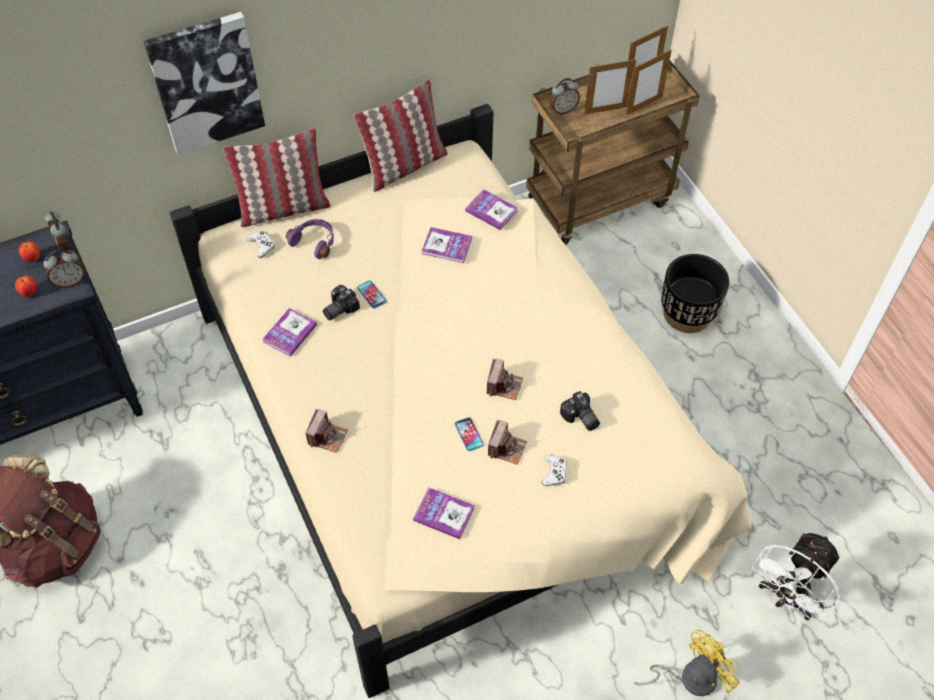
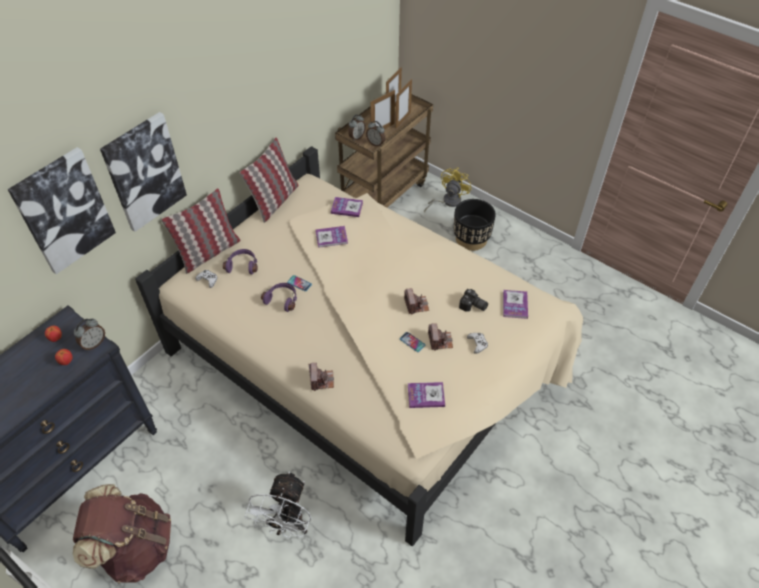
camera: 25 degrees left, 5 degrees down
alarm clock [45,211,70,253] -> alarm clock moved to [366,121,385,146]
book [262,308,317,357] -> book moved to [503,290,528,319]
camera [323,285,360,320] -> purple headphones [261,283,297,312]
yellow fan [634,630,740,696] -> yellow fan moved to [424,168,471,212]
white fan [752,532,841,622] -> white fan moved to [245,471,311,538]
none -> picture [8,147,116,274]

